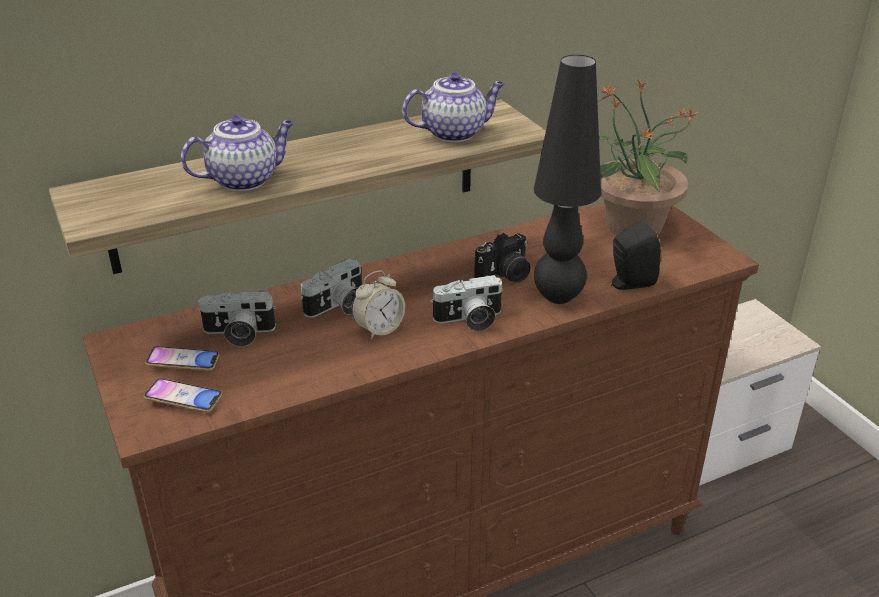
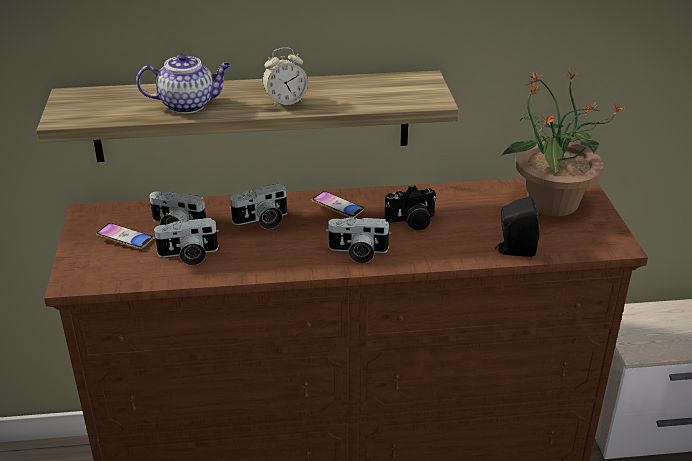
camera: 20 degrees right, 0 degrees up
phone [144,378,222,412] -> phone moved to [312,191,364,218]
alarm clock [352,270,405,340] -> alarm clock moved to [262,47,308,107]
teapot [402,72,505,142] -> none
black table lamp [534,55,601,304] -> none
none -> camera [153,218,219,265]

